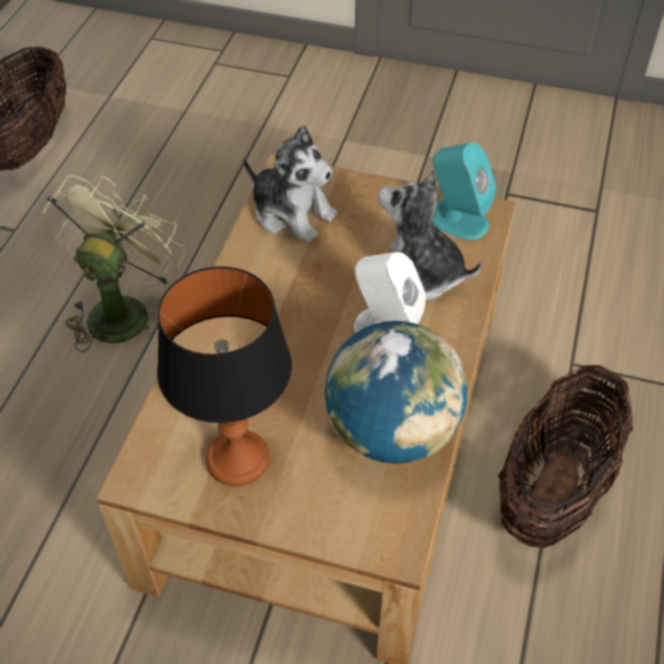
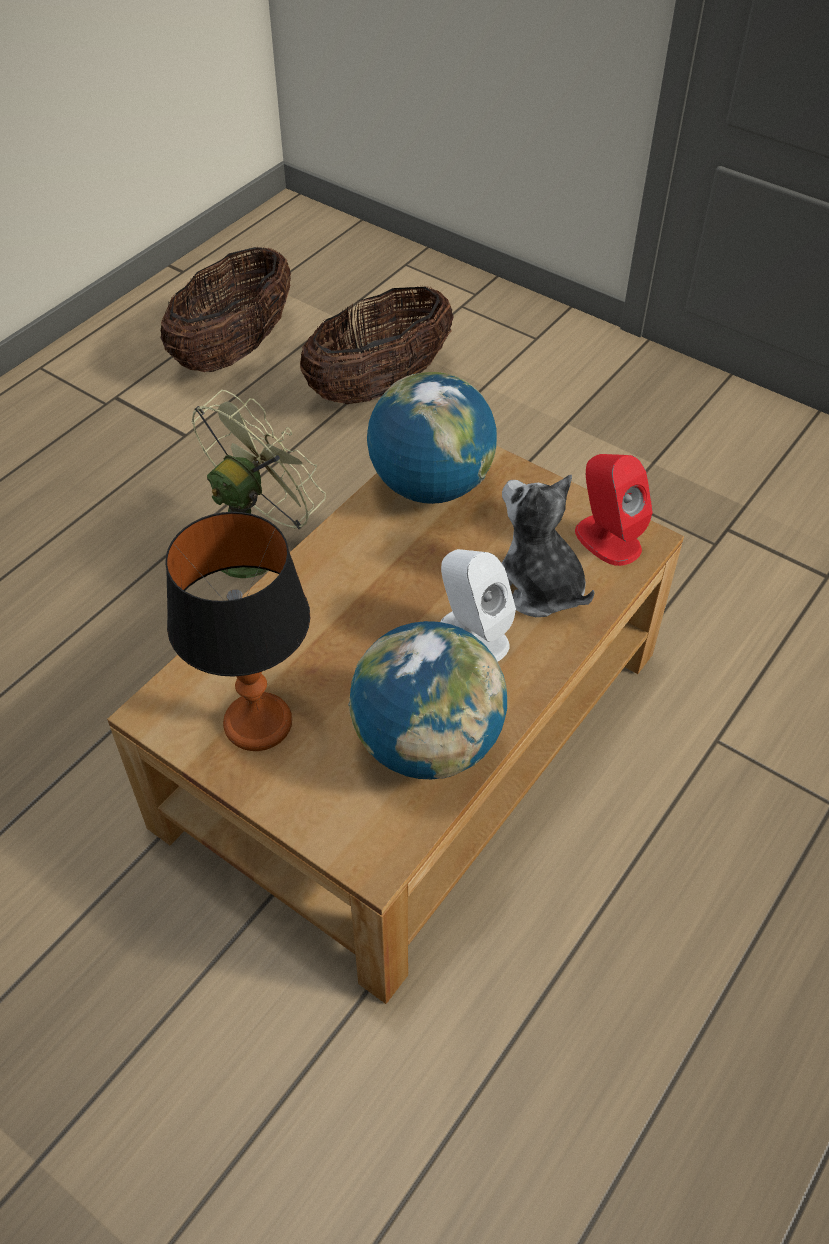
camera: 20 degrees right, 0 degrees up
plush toy [243,125,338,243] -> globe [367,372,497,504]
turquoise speaker [432,142,496,240] -> red speaker [575,454,653,566]
basket [498,365,633,549] -> basket moved to [300,286,453,404]

